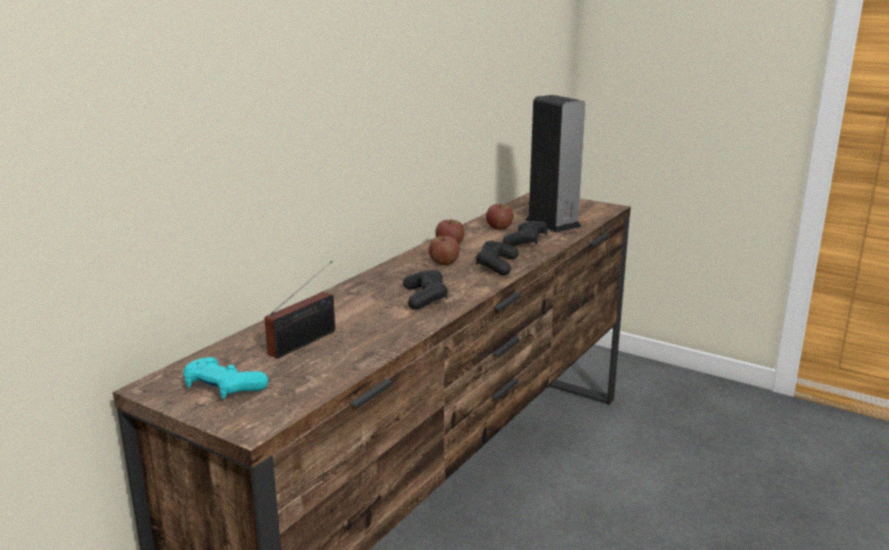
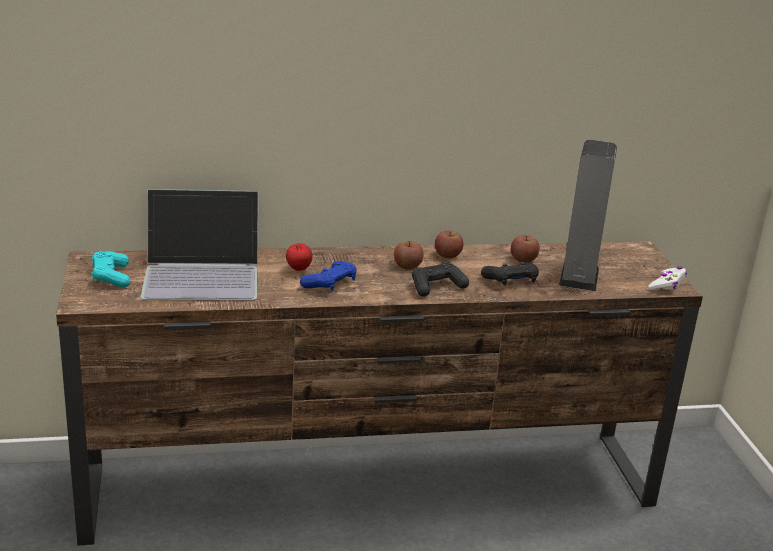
camera: 45 degrees right, 5 degrees up
radio [265,261,335,359] -> laptop [140,189,259,300]
black game controller [403,270,448,310] -> blue game controller [300,261,357,291]
none -> apple [286,243,312,271]
none -> white game controller [648,266,687,290]

